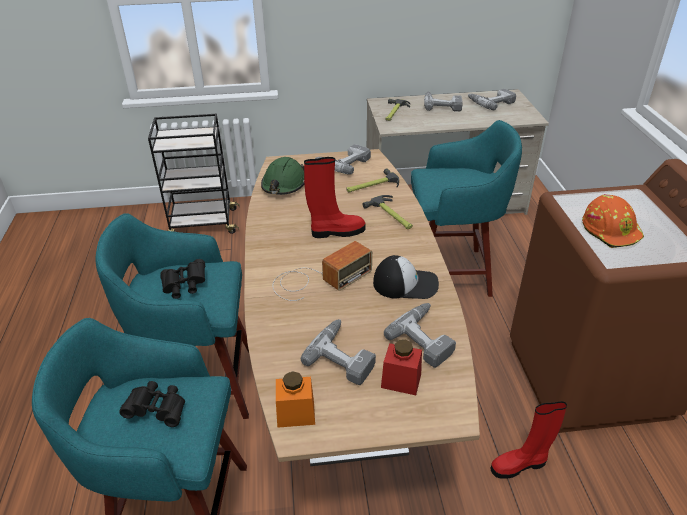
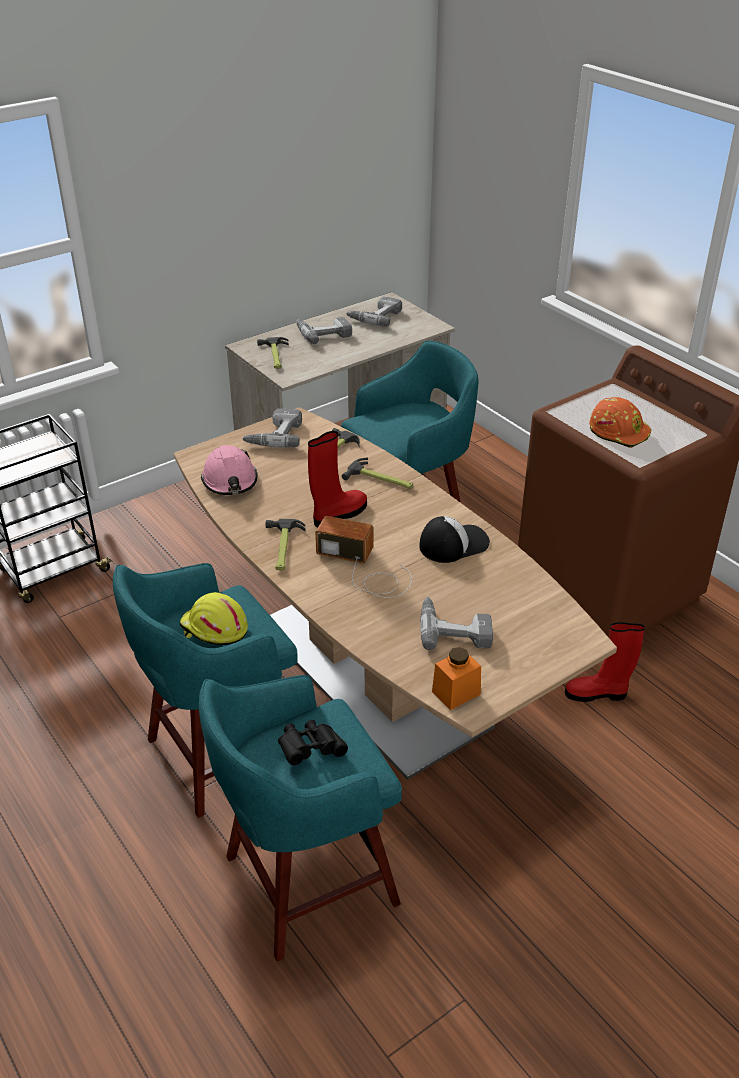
camera: 30 degrees left, 0 degrees up
black binoculars [160,259,205,299] -> yellow hard hat [180,592,248,645]
green hard hat [261,157,304,195] -> pink hard hat [201,445,258,495]
radio [273,241,372,301] -> radio turned 90 degrees counterclockwise [315,516,412,598]
red jar [381,340,422,395] -> none
power drill [384,303,456,368] -> none
red boot [490,401,567,479] -> red boot turned 45 degrees clockwise [565,622,645,702]
none -> hammer [266,519,305,570]

